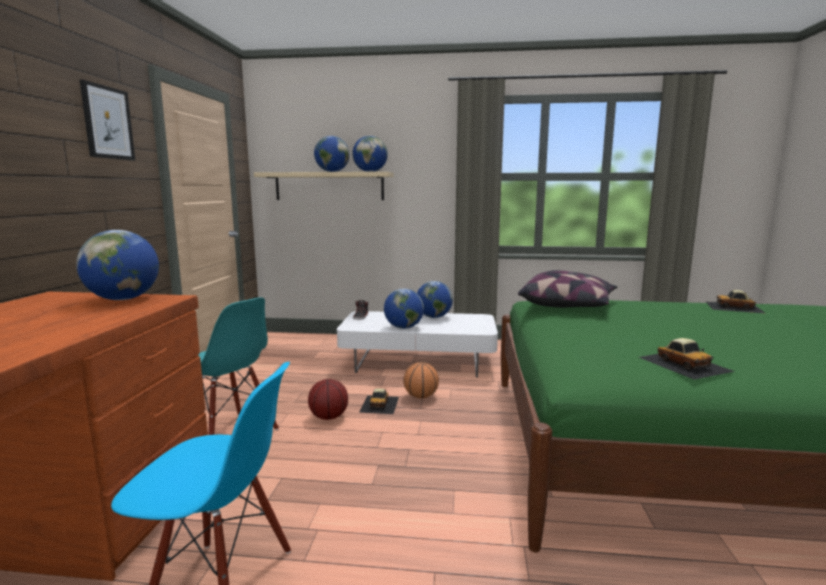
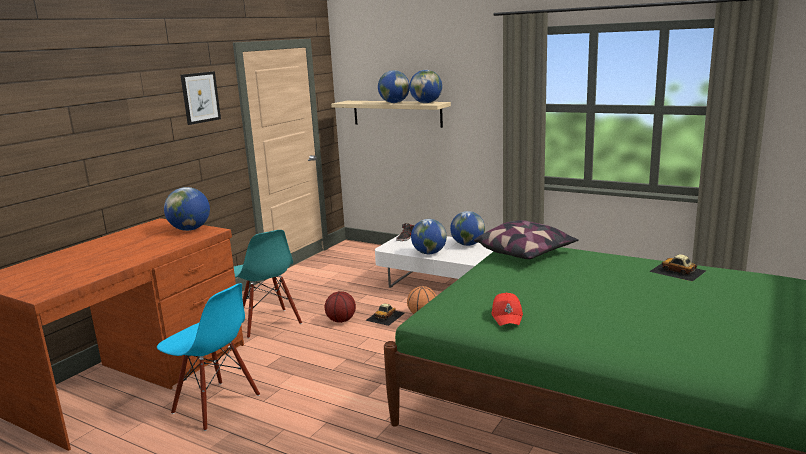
camera: 25 degrees right, 5 degrees up
toy car [639,338,735,380] -> red cap [492,293,523,326]

